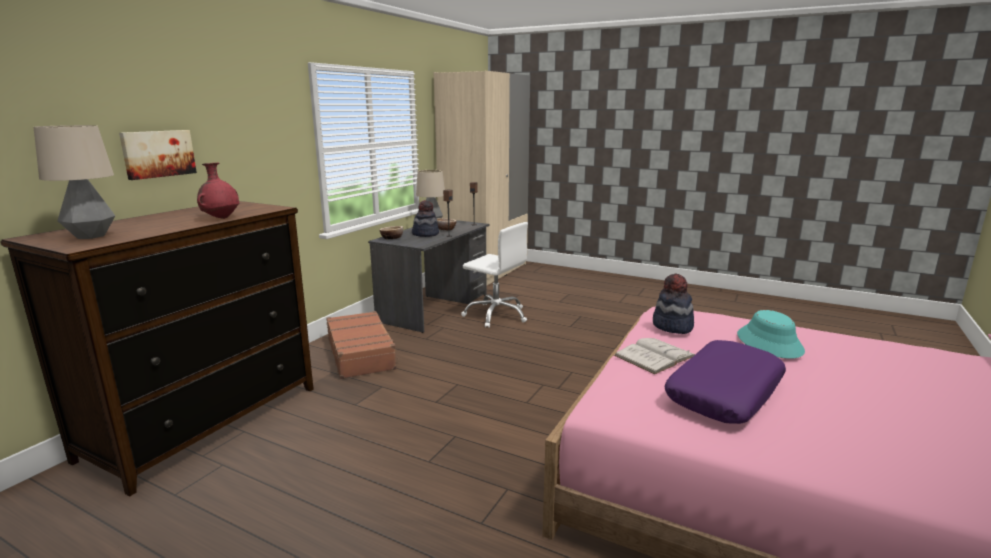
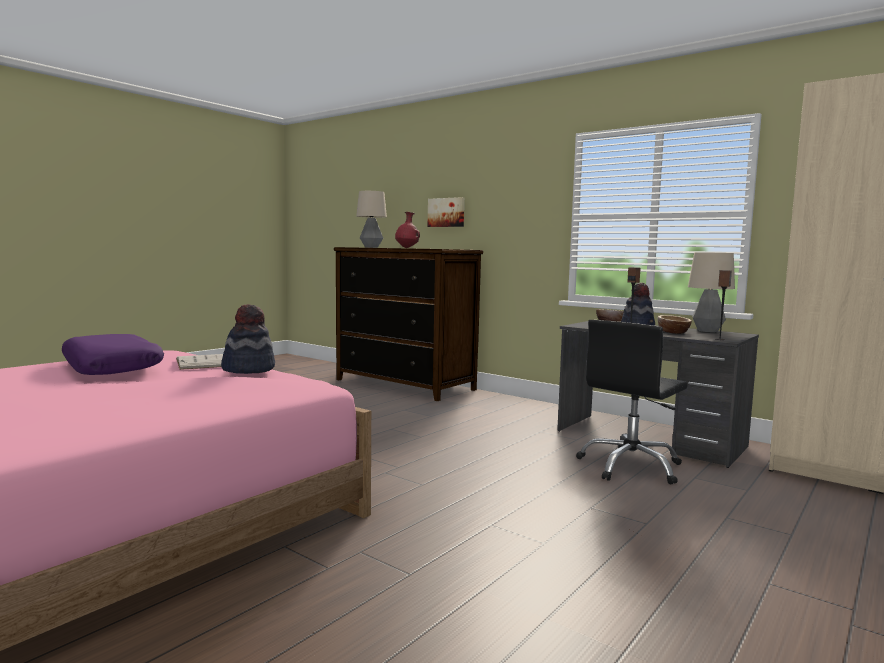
camera: 100 degrees right, 10 degrees down
brown suitcase [326,311,398,379] -> none
white office chair [461,222,528,328] -> black office chair [576,320,688,485]
turquoise hat [737,310,805,359] -> none

